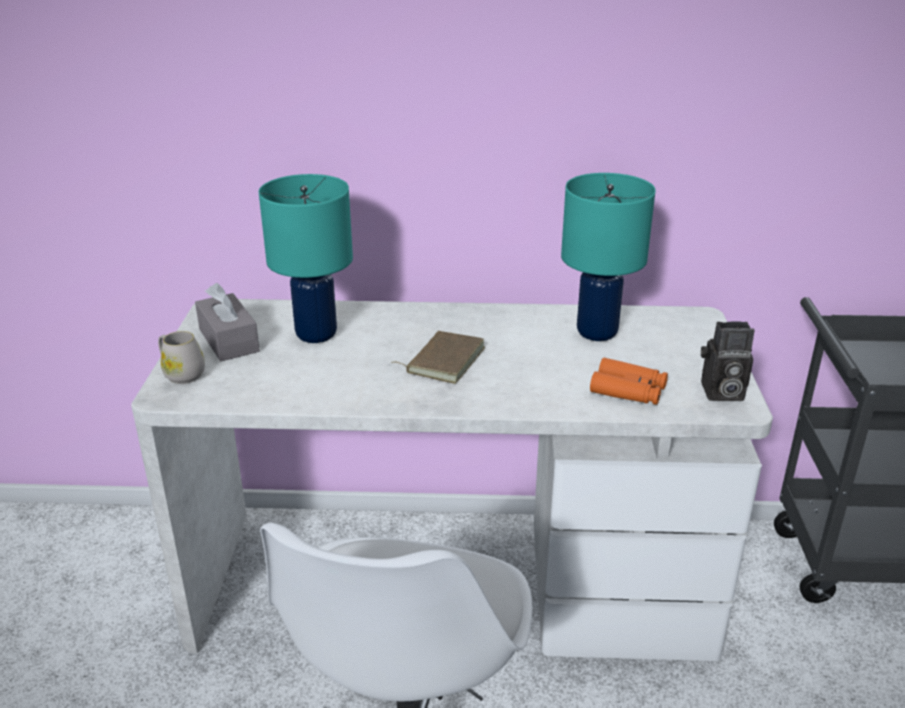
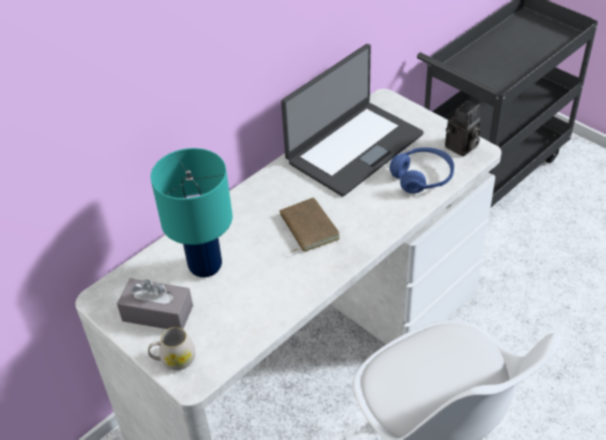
camera: 45 degrees left, 15 degrees up
turquoise table lamp [561,173,656,341] -> laptop [281,44,424,197]
orange binoculars [590,358,668,405] -> blue headphones [390,147,454,194]

